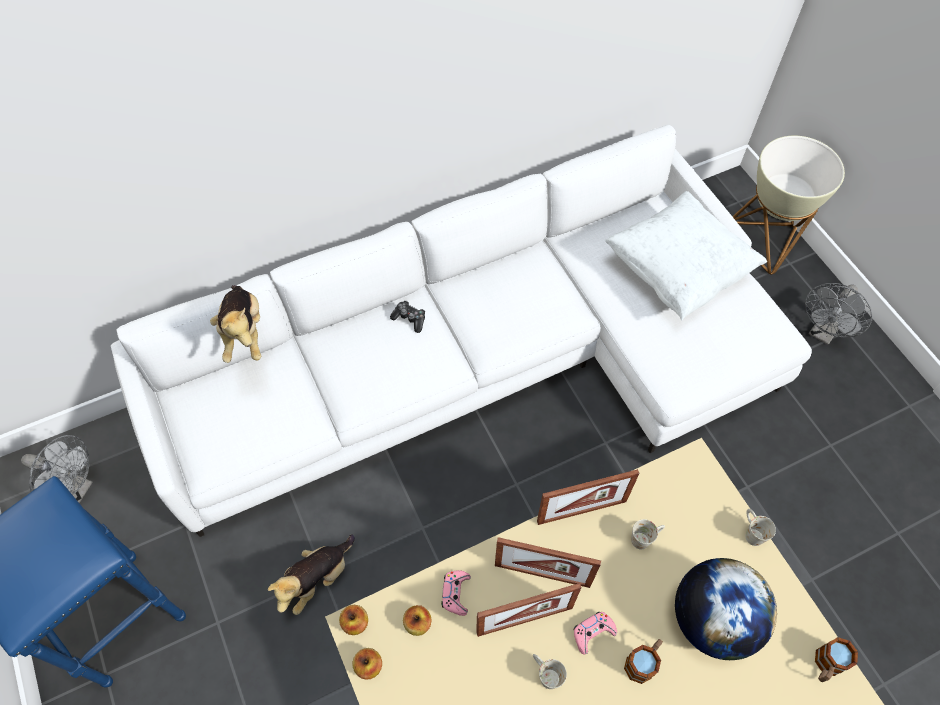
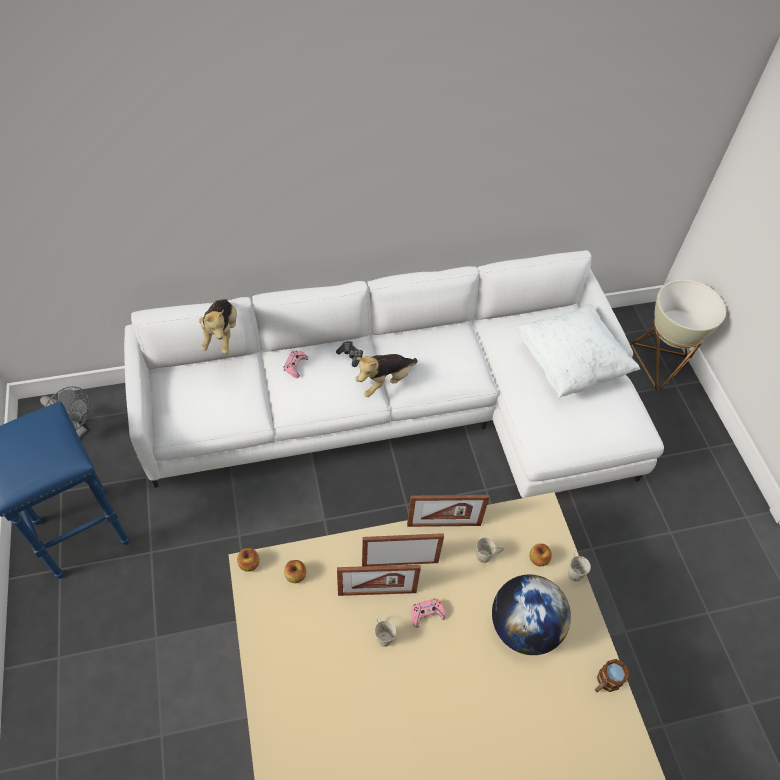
camera: 10 degrees right, 5 degrees down
plush toy [268,535,355,615] -> plush toy moved to [355,354,418,397]
apple [353,648,382,680] -> apple moved to [530,543,552,566]
pink game controller [441,570,471,616] -> pink game controller moved to [283,351,308,378]
picture frame [495,537,601,588] -> picture frame turned 150 degrees clockwise [362,533,444,566]
mug [624,639,663,684] -> none
grey fan [805,283,872,345] -> none

